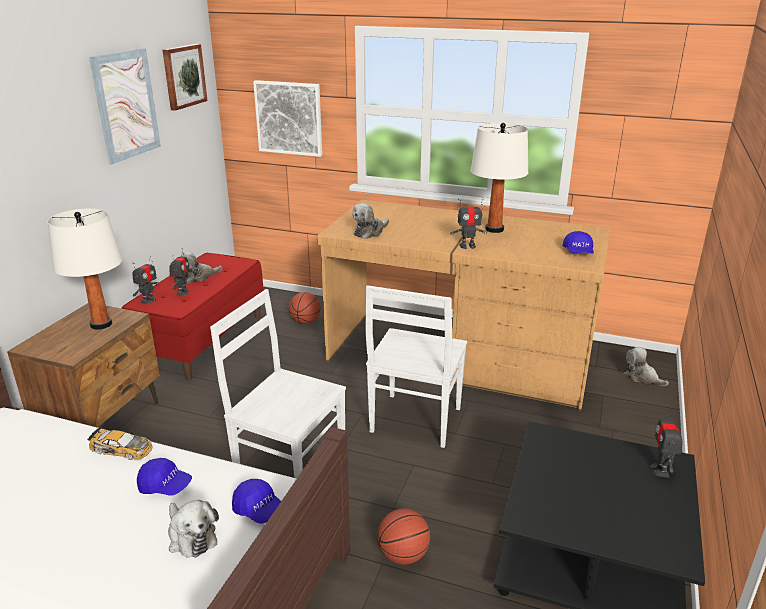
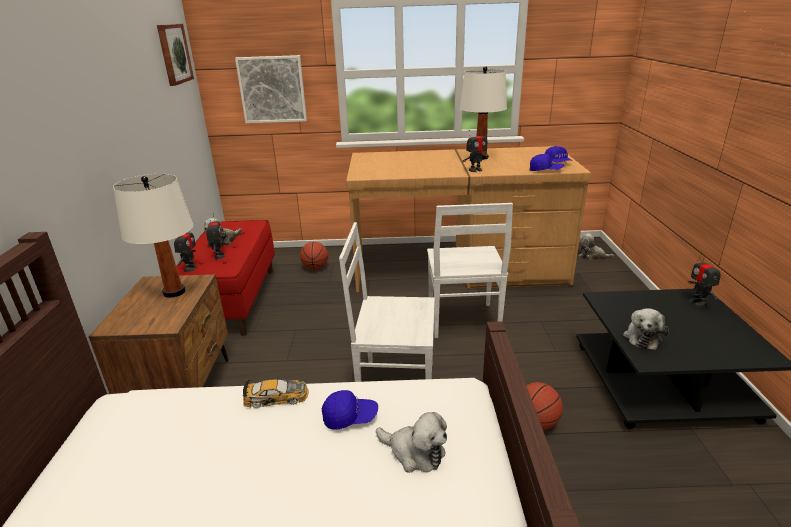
camera: 20 degrees left, 0 degrees up
picture [89,48,161,165] -> none
blue cap [232,479,281,524] -> blue cap moved to [530,154,564,171]
plush toy [352,203,389,239] -> plush toy moved to [623,308,669,350]

